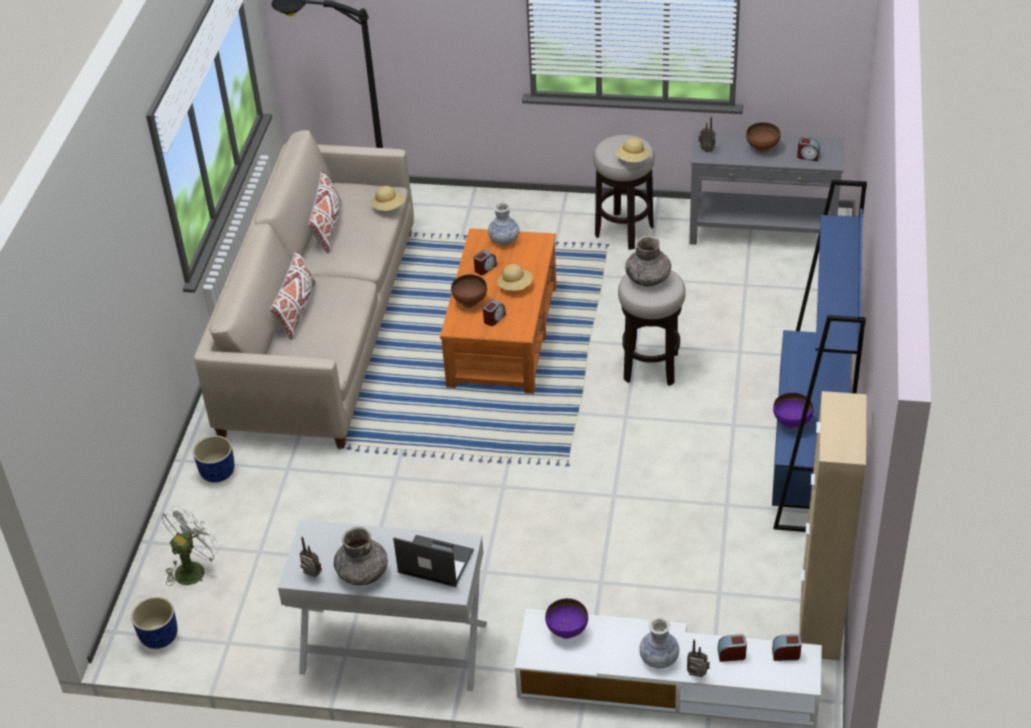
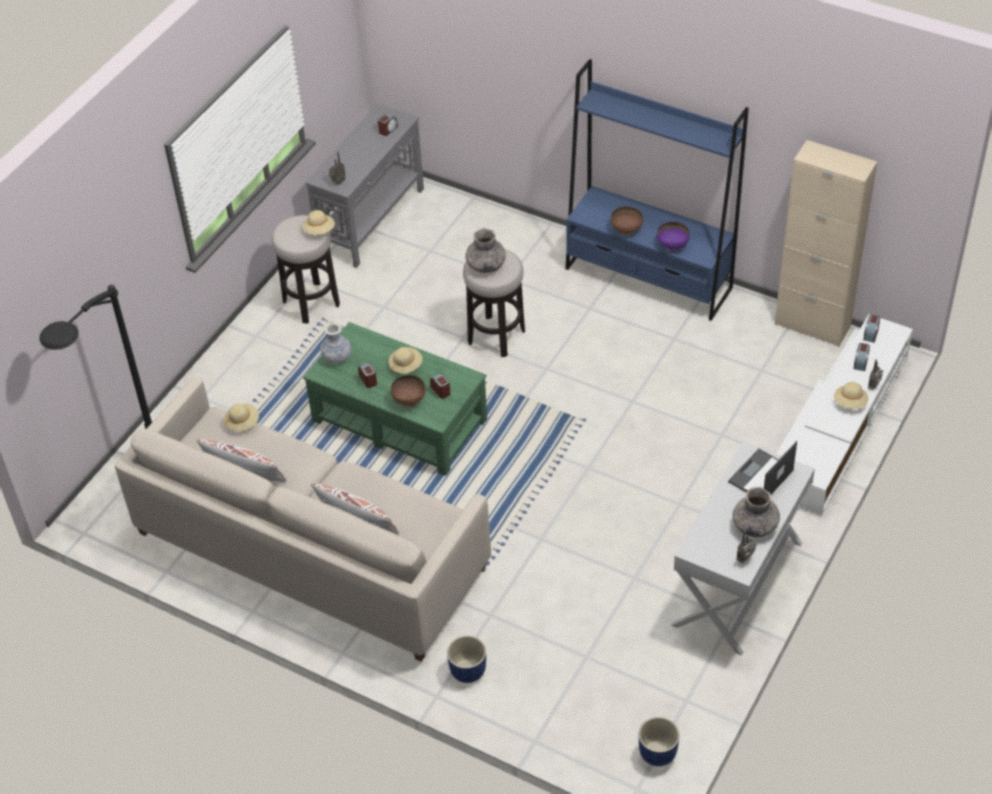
camera: 70 degrees left, 5 degrees up
white fan [162,505,222,586] -> none
orange coffee table [440,228,556,394] -> green coffee table [303,322,487,476]
purple bowl [545,598,588,639] -> none
vase [639,617,679,669] -> beige hat [834,382,868,409]
brown bowl [746,122,781,154] -> brown bowl moved to [611,206,643,236]

